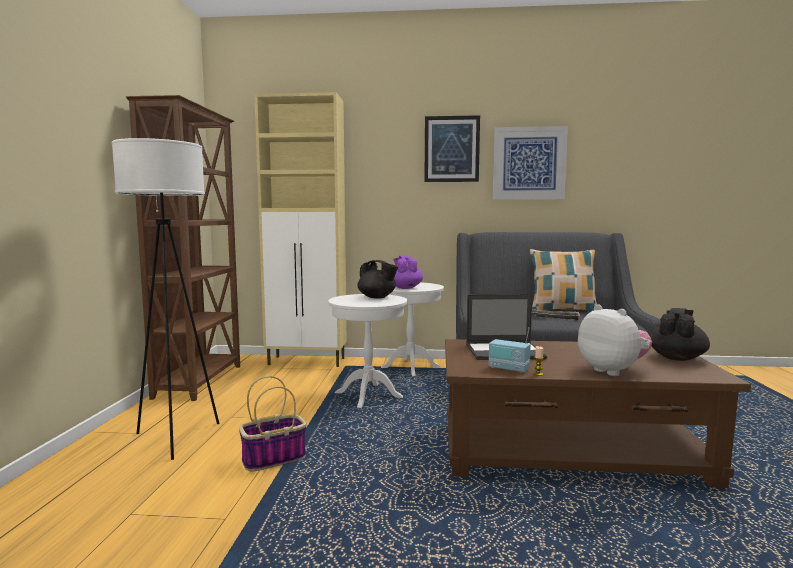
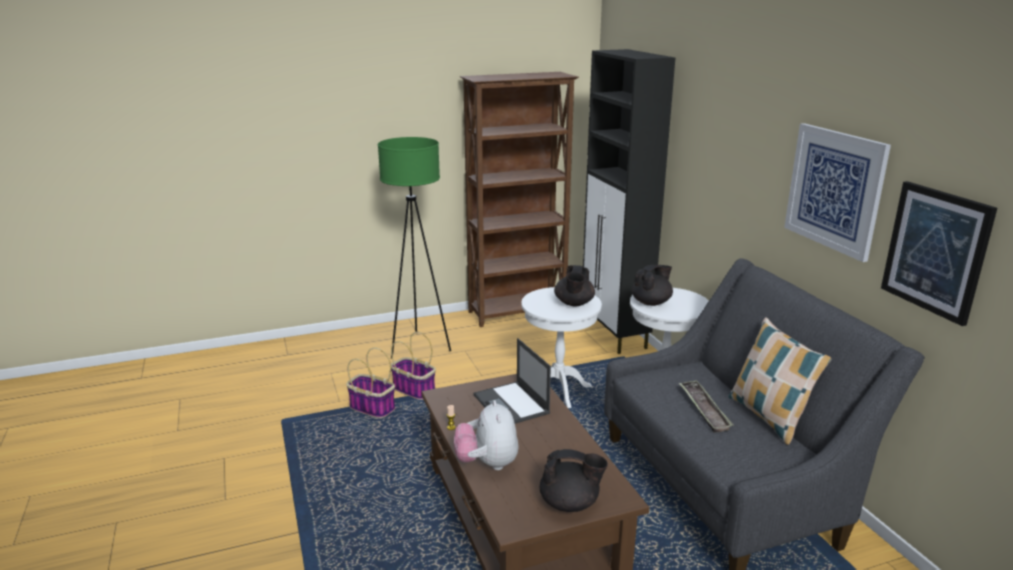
camera: 65 degrees right, 15 degrees up
white floor lamp [112,138,219,460] -> green floor lamp [378,137,451,359]
beige cabinet [254,92,347,367] -> black cabinet [583,49,675,354]
purple teapot [393,255,423,289] -> black teapot [632,265,673,306]
picture [424,115,480,182] -> picture moved to [881,181,997,326]
radio [489,327,531,373] -> none
plush toy [578,304,652,376] -> plush toy turned 135 degrees clockwise [454,400,519,470]
none -> basket [346,347,395,418]

